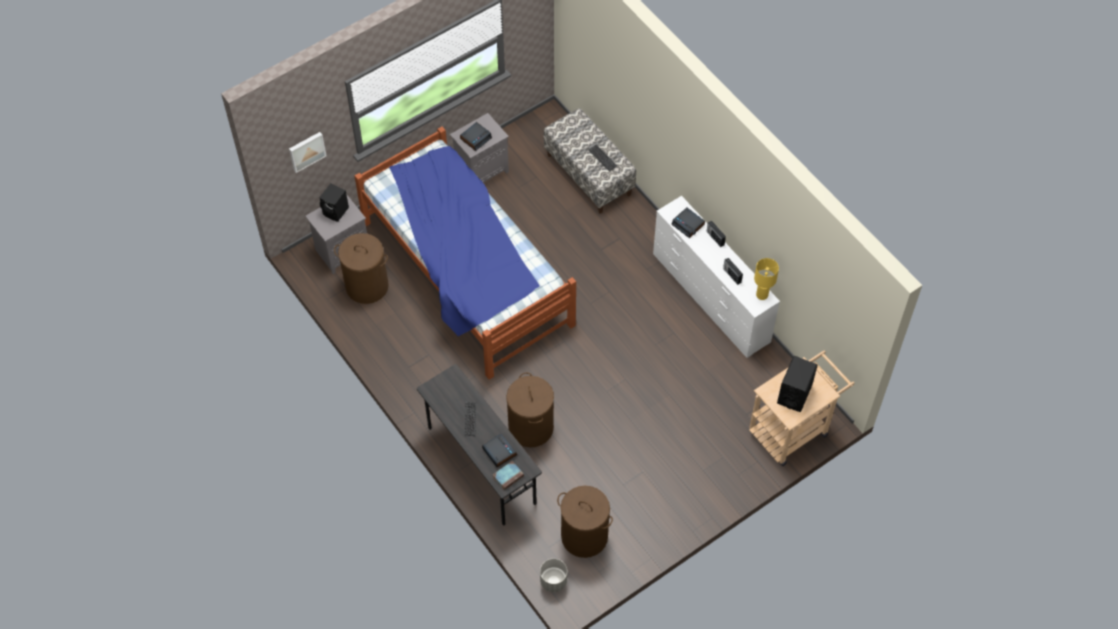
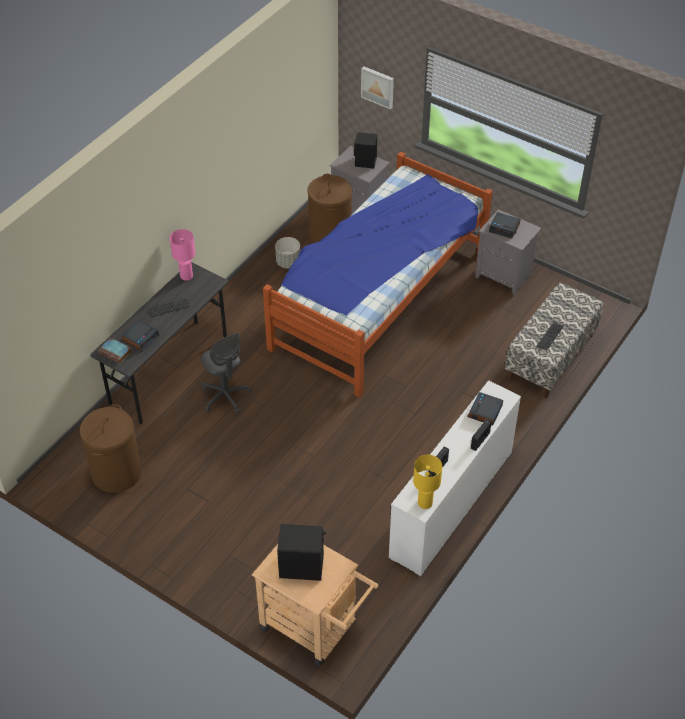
camera: 70 degrees right, 10 degrees down
brown laundry basket [506,372,554,447] -> grey office chair [201,332,251,414]
grey planter [540,558,567,592] -> grey planter moved to [275,237,300,268]
none -> pink table lamp [170,229,195,281]

